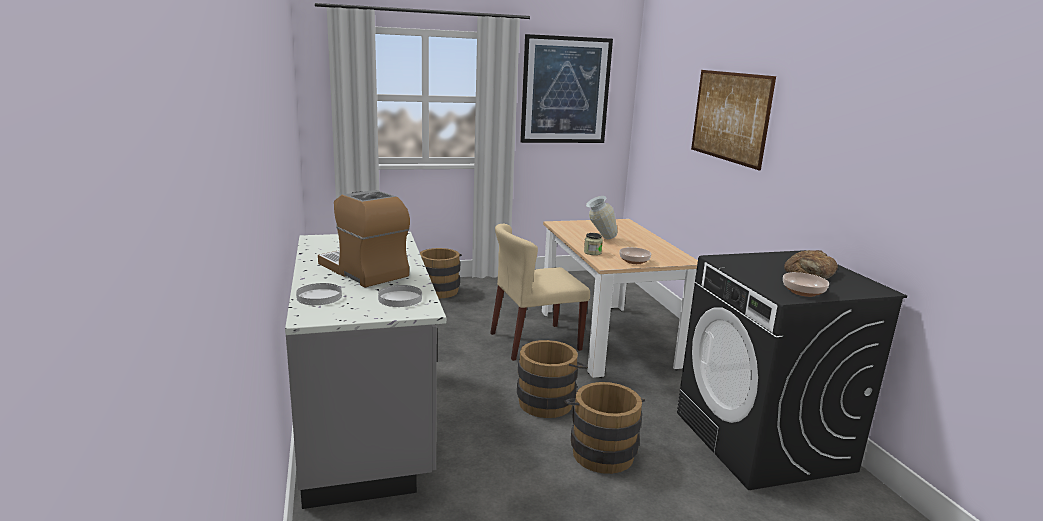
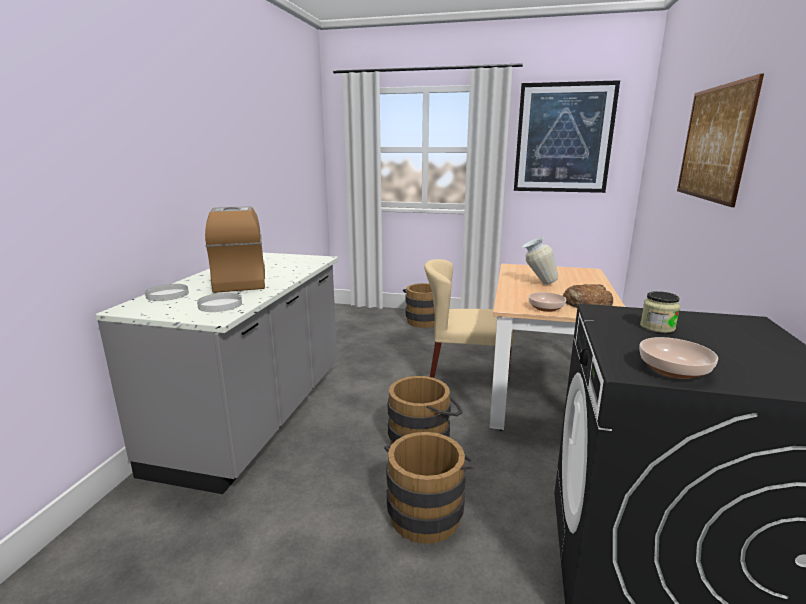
camera: 30 degrees right, 0 degrees up
jar [584,233,603,255] -> jar moved to [640,291,680,333]
bread [784,250,838,279] -> bread moved to [563,284,613,308]

